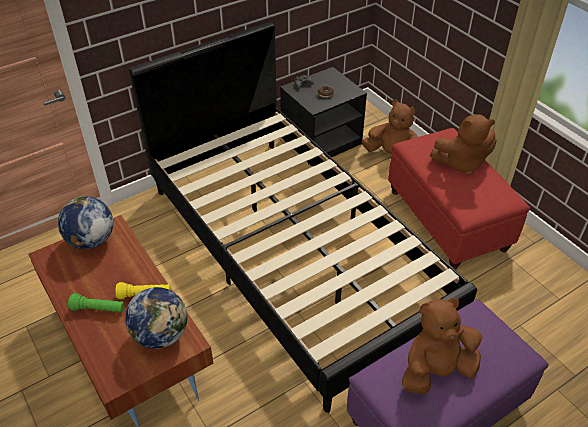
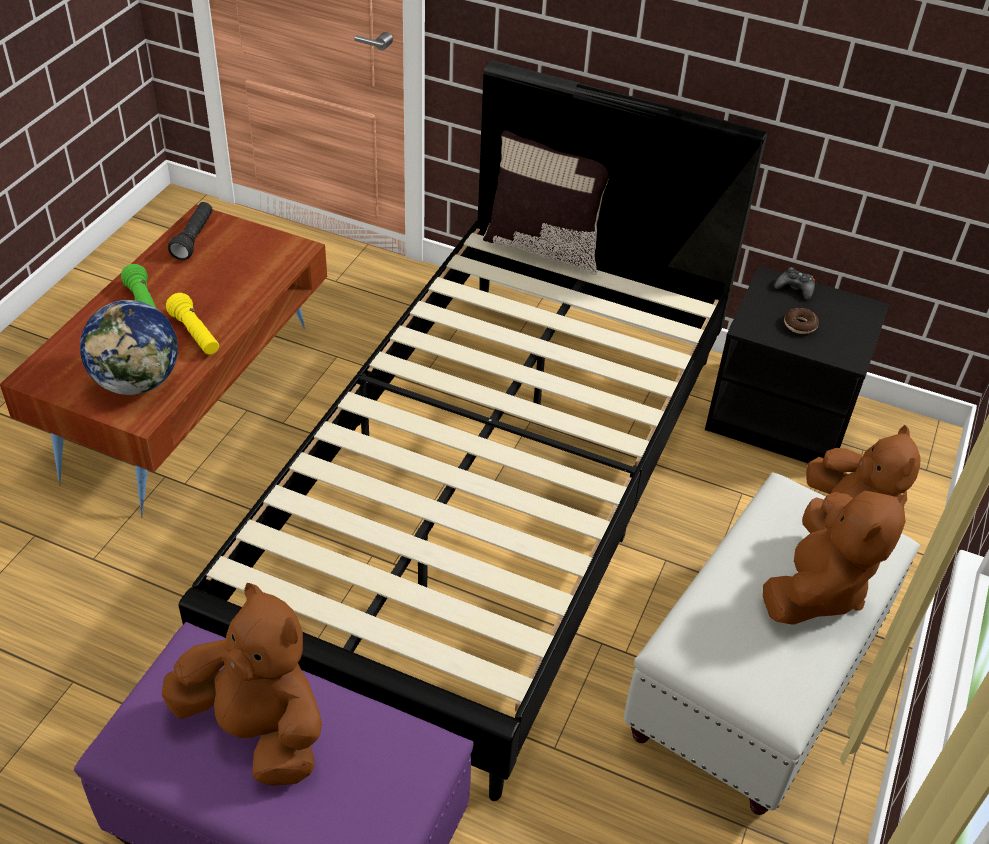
camera: 55 degrees right, 0 degrees up
globe [57,196,113,249] -> none
red ottoman [388,128,531,270] -> white ottoman [624,473,920,815]
brown plush toy [430,114,497,176] -> brown plush toy turned 105 degrees counterclockwise [763,491,907,625]
none -> black flashlight [168,202,213,260]
none -> pillow [483,130,609,275]

